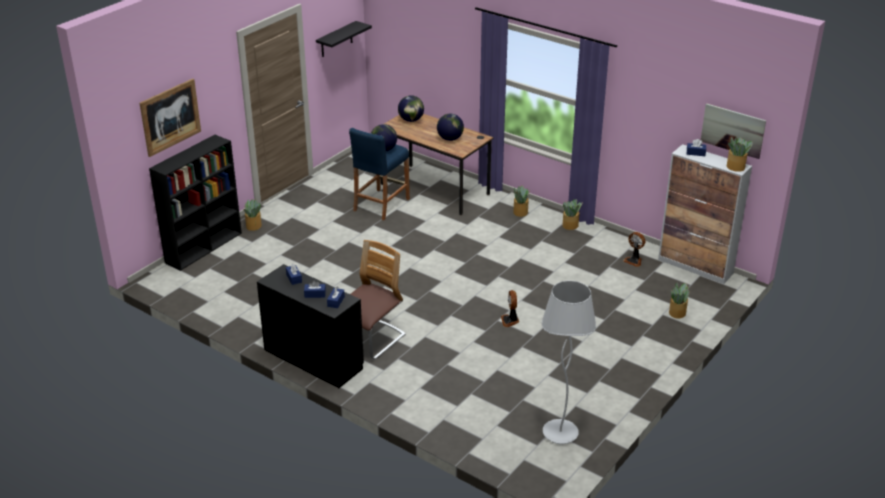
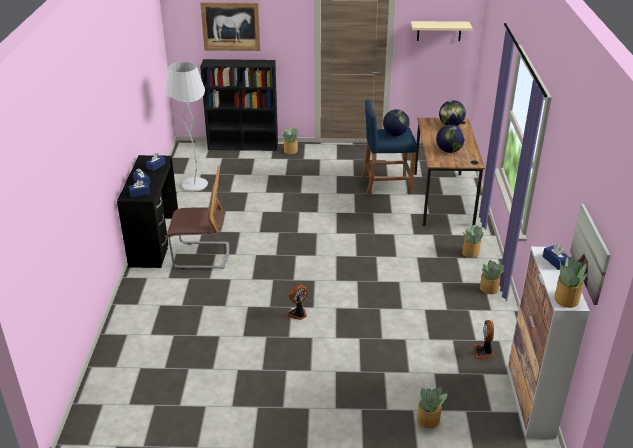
camera: 55 degrees right, 0 degrees up
black shelf [316,21,372,57] -> beige shelf [411,21,472,41]
white floor lamp [542,281,596,444] -> white floor lamp moved to [165,62,208,192]

